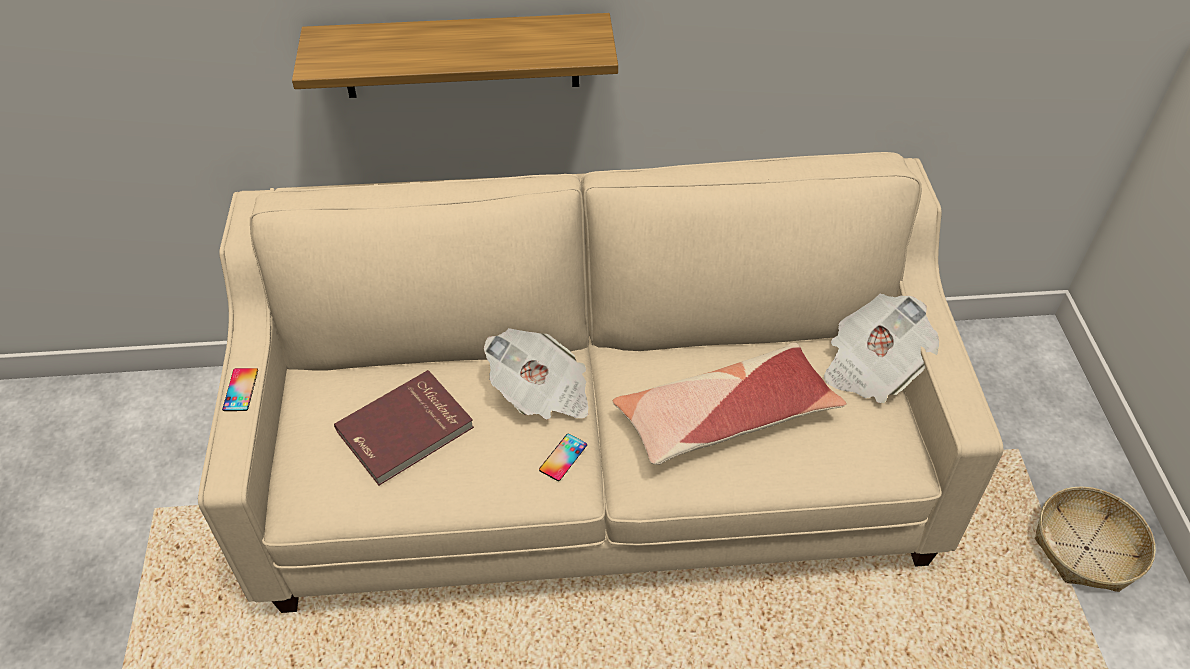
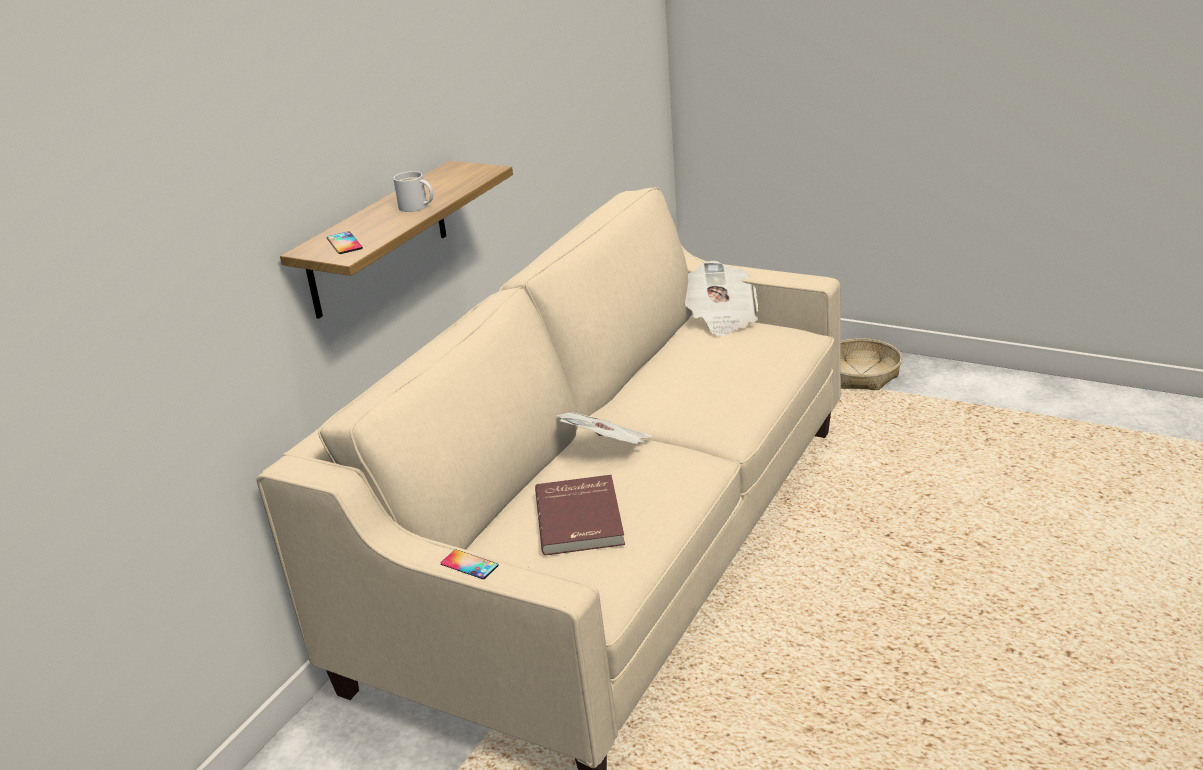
camera: 55 degrees left, 20 degrees down
phone [539,434,587,481] -> phone moved to [326,231,363,254]
pillow [613,343,846,465] -> none
none -> white mug [393,171,433,212]

